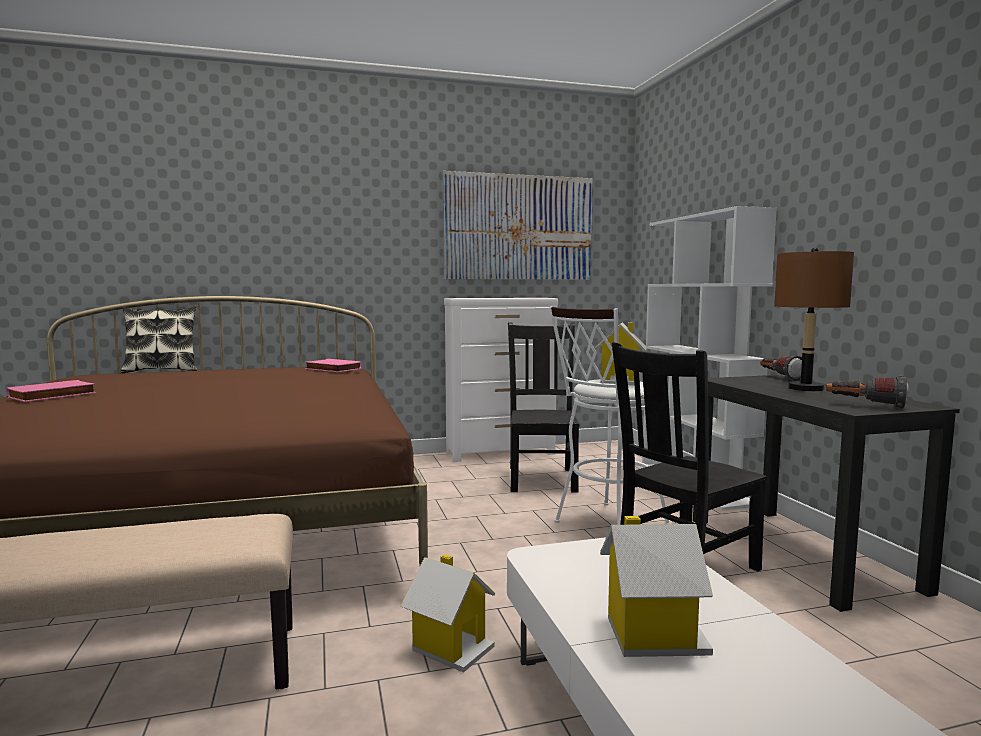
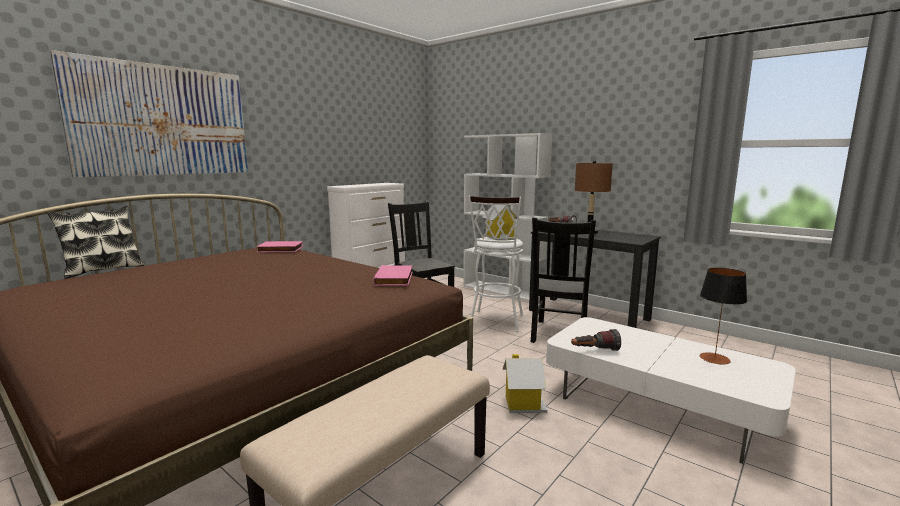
camera: 35 degrees left, 5 degrees up
pink book [7,380,96,402] -> pink book moved to [373,265,413,286]
picture [443,171,592,280] -> picture moved to [50,50,248,178]
toy house [600,516,713,657] -> none
flashlight [826,375,909,409] -> flashlight moved to [571,329,621,351]
none -> table lamp [700,268,747,365]

